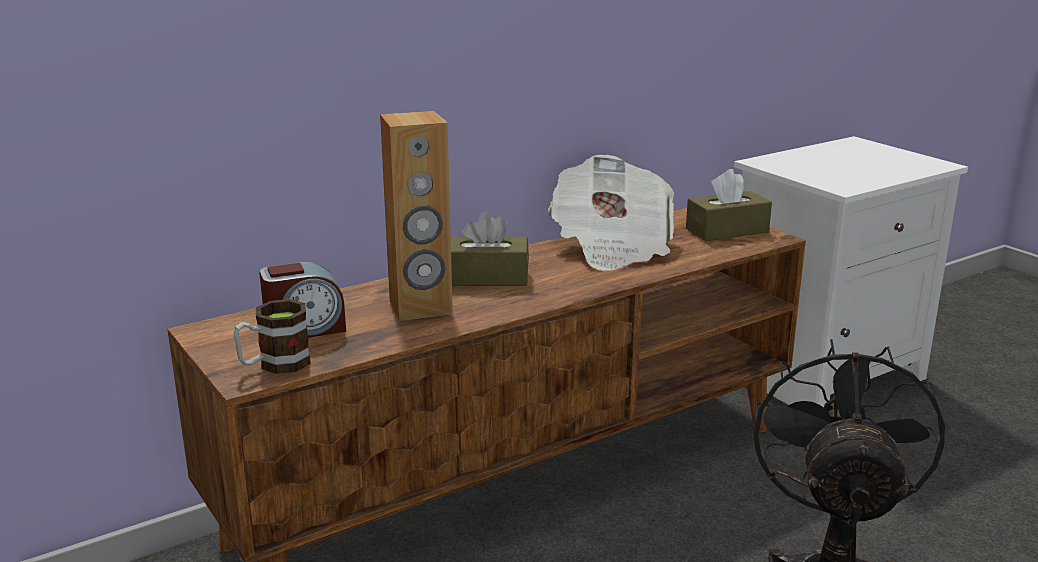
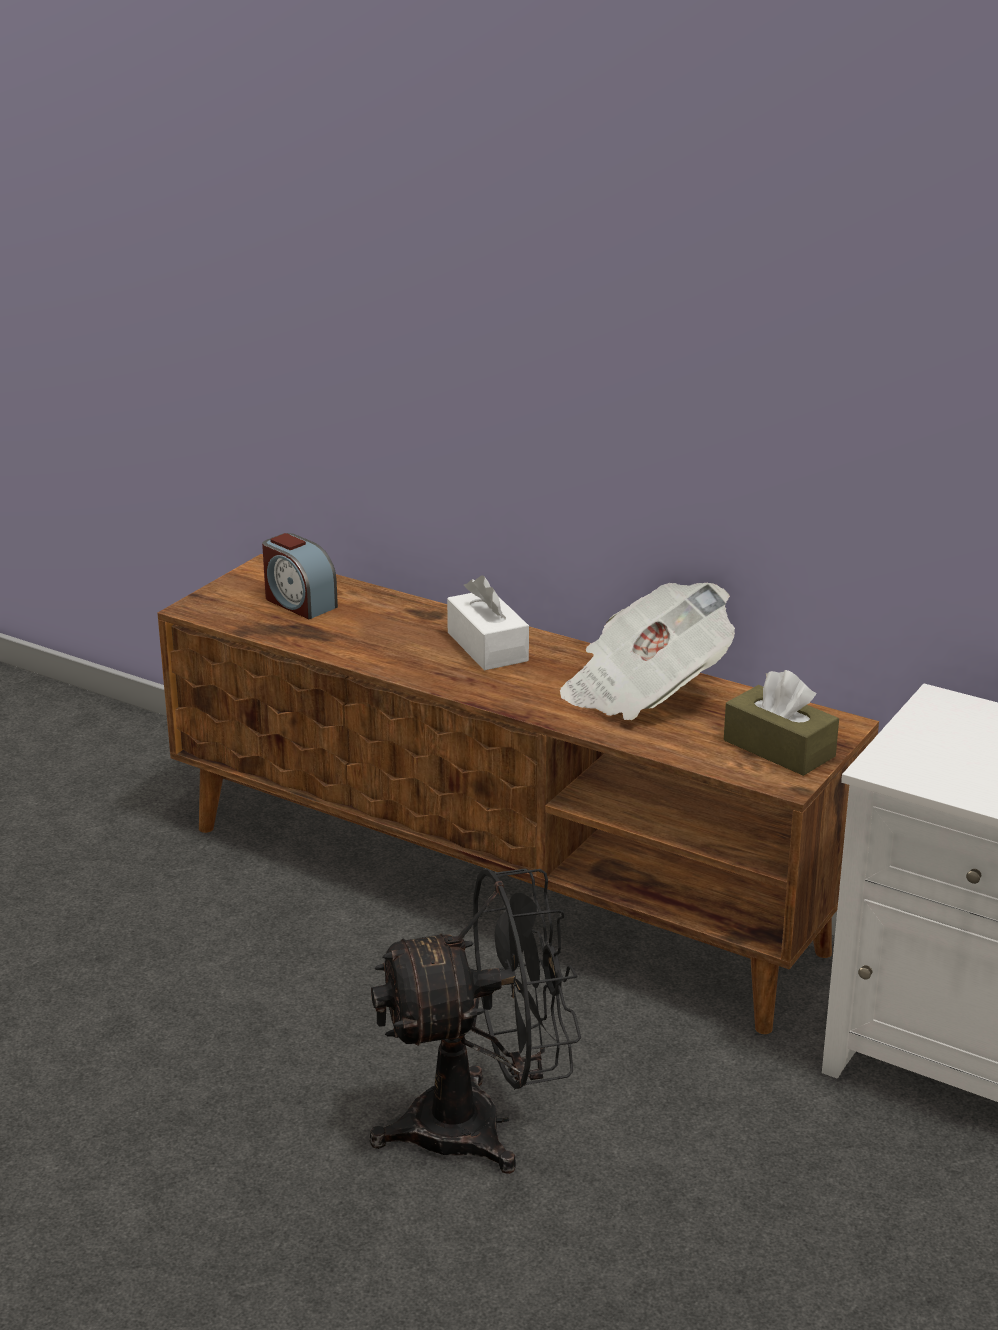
camera: 65 degrees right, 5 degrees up
mug [233,299,311,374] -> none
brown speaker [380,111,453,321] -> none
brown tissue box [451,211,529,286] -> white tissue box [447,575,529,670]

